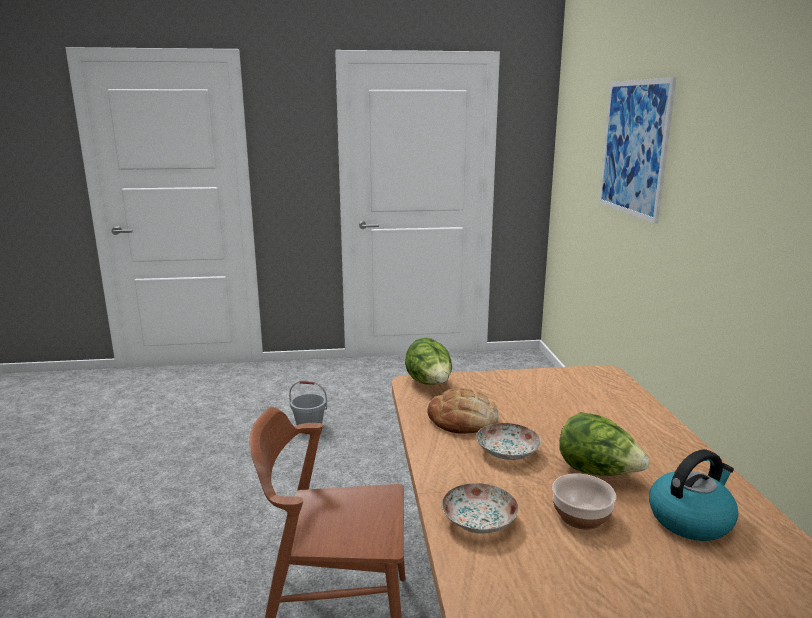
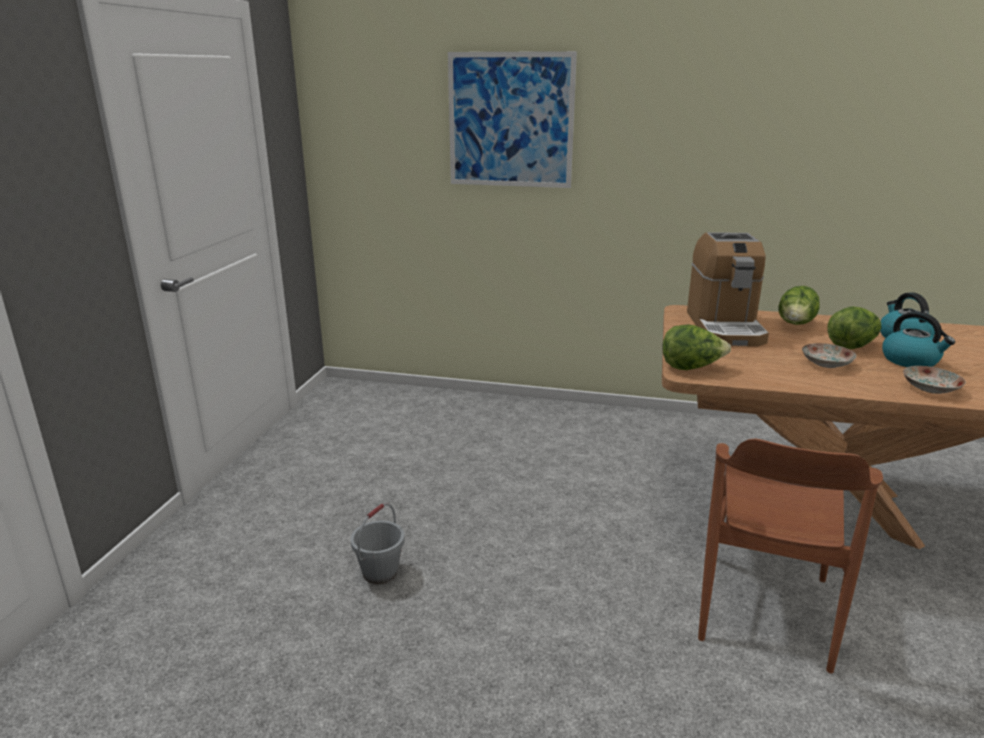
camera: 70 degrees left, 5 degrees up
bread [427,388,498,434] -> none
bowl [552,473,616,530] -> kettle [882,311,955,367]
none -> coffee machine [687,232,769,347]
none -> lettuce [778,286,820,325]

